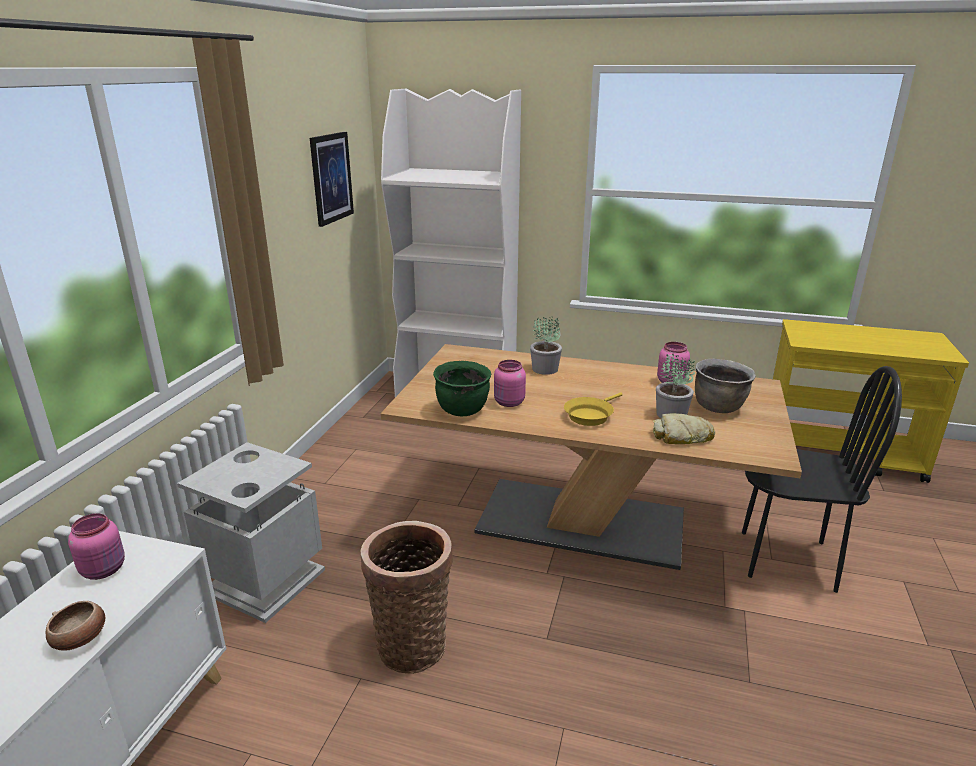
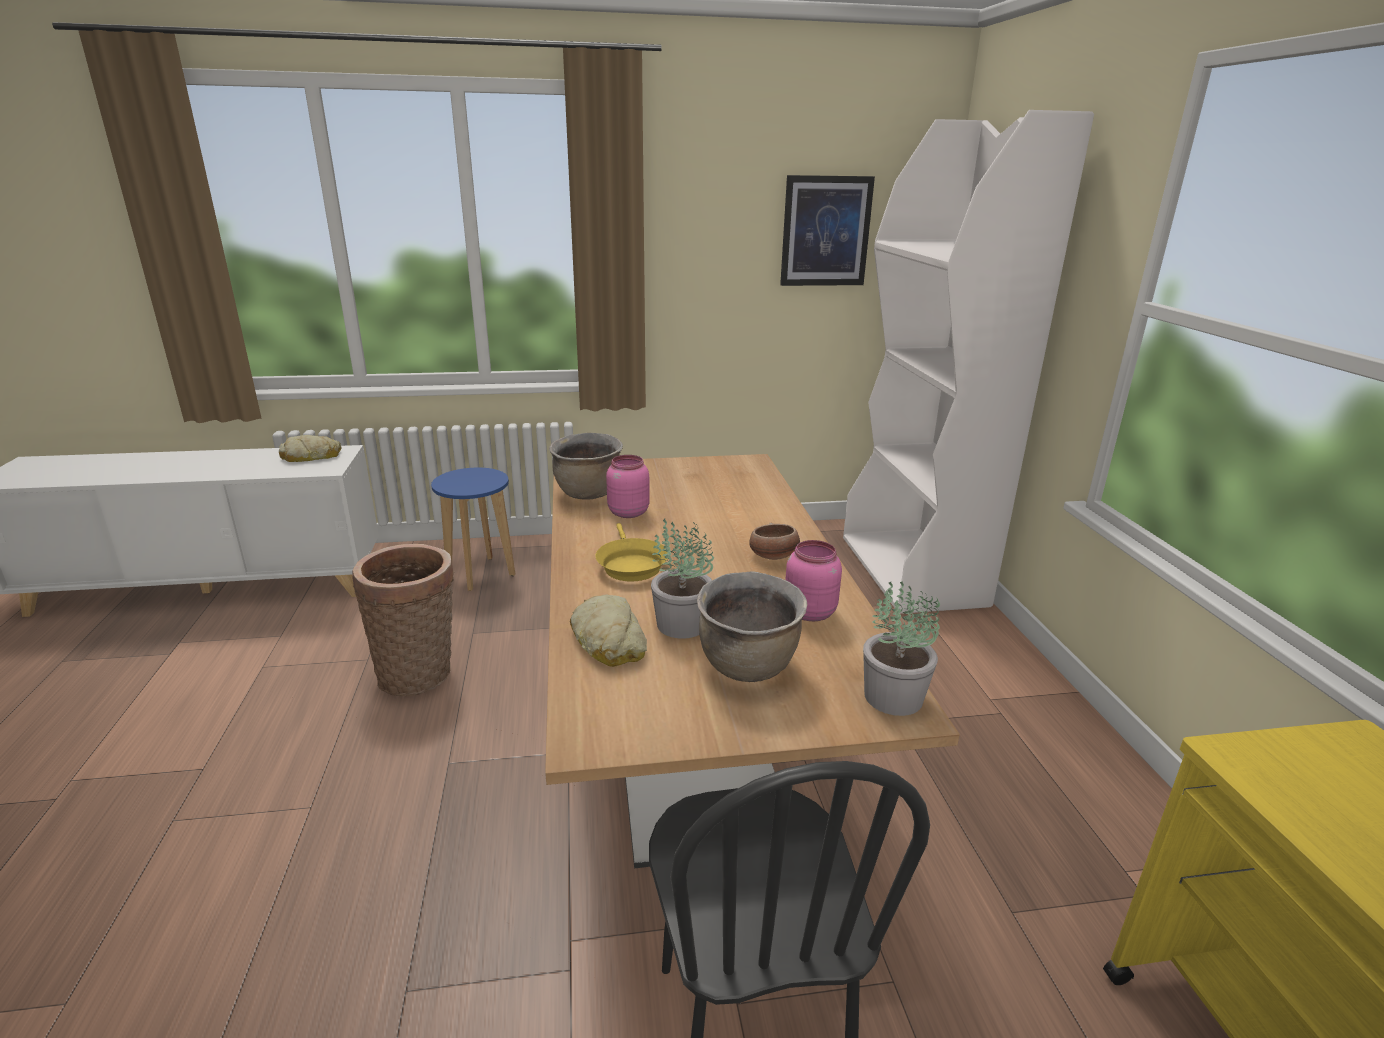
camera: 65 degrees right, 0 degrees up
bowl [46,601,105,651] -> bowl moved to [749,523,800,560]
pink jar [68,513,125,580] -> bread [279,435,341,462]
grey trash can [177,442,325,623] -> blue stool [431,468,515,591]
green cooking pot [433,361,491,416] -> brown cooking pot [549,433,623,500]
potted plant [530,316,562,375] -> potted plant moved to [863,582,940,716]
yellow frying pan [564,392,623,426] -> yellow frying pan turned 120 degrees counterclockwise [595,523,668,582]

